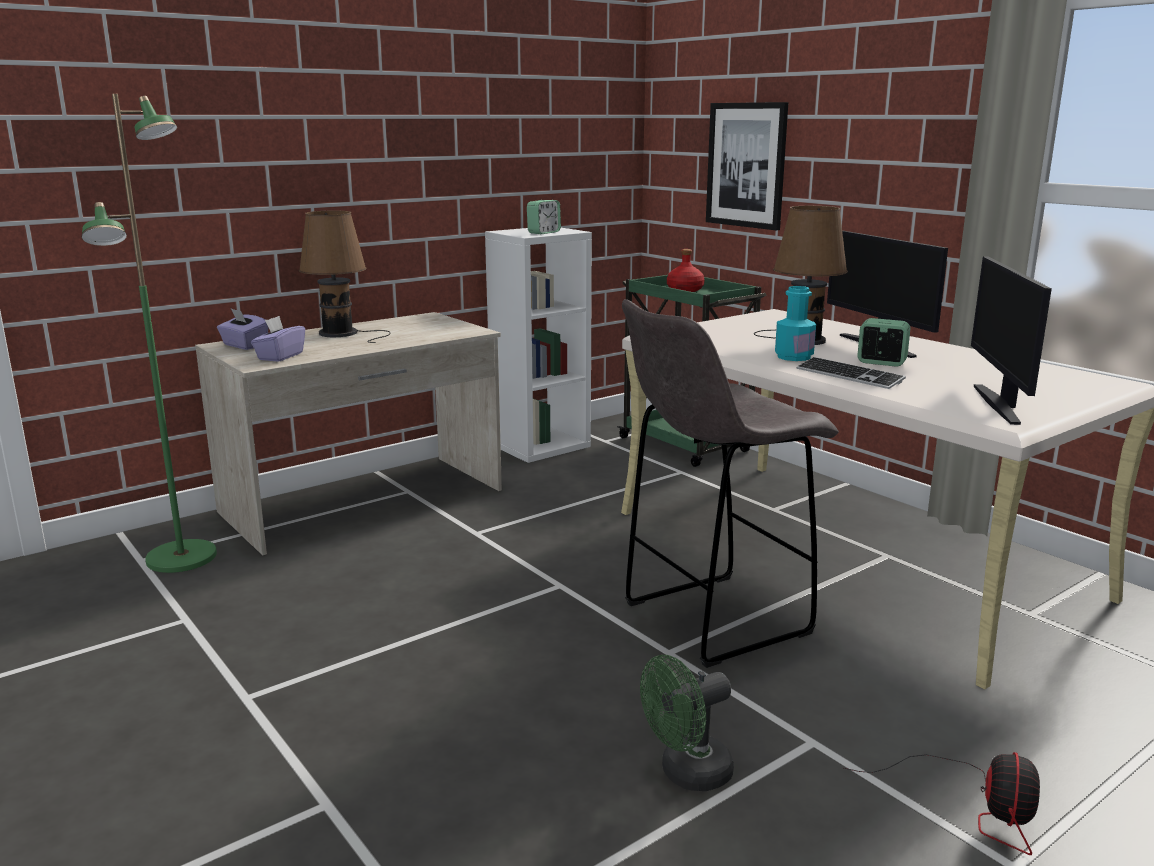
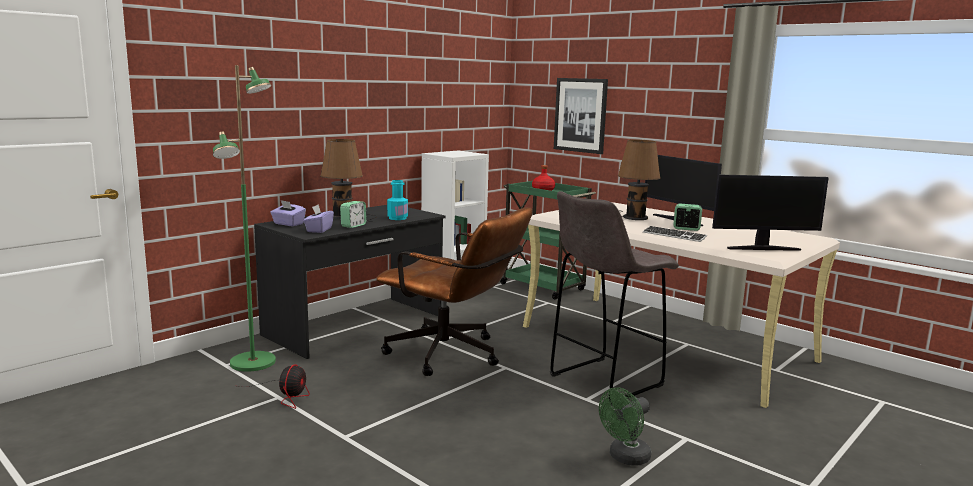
camera: 10 degrees left, 5 degrees down
beige desk [195,312,502,555] -> black desk [254,205,445,359]
alarm clock [527,200,561,234] -> alarm clock moved to [340,201,367,228]
turquoise bottle [775,286,816,361] -> turquoise bottle moved to [387,180,408,220]
fan [844,752,1040,855] -> fan moved to [240,364,310,409]
monitor [971,256,1052,425] -> monitor turned 90 degrees counterclockwise [712,174,829,251]
none -> brown office chair [376,207,532,376]

